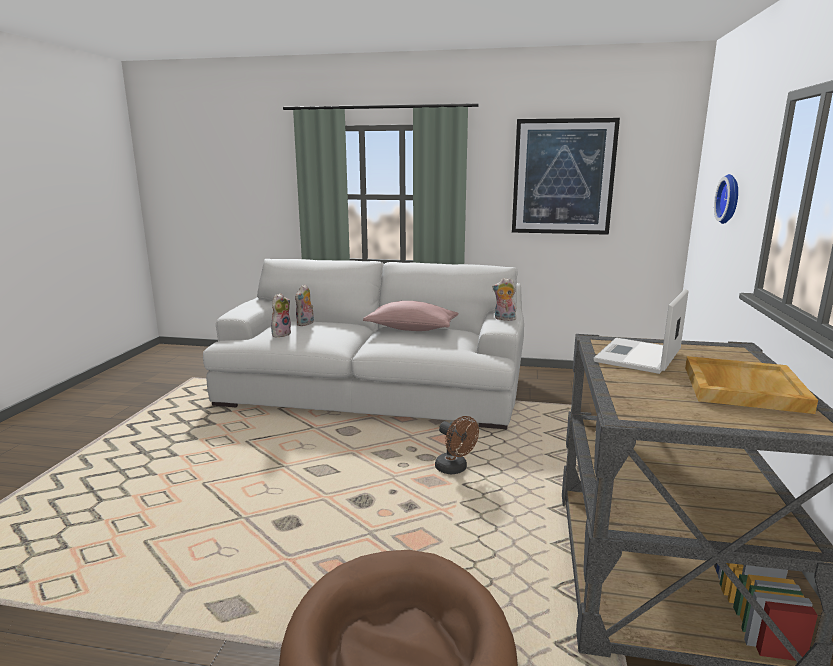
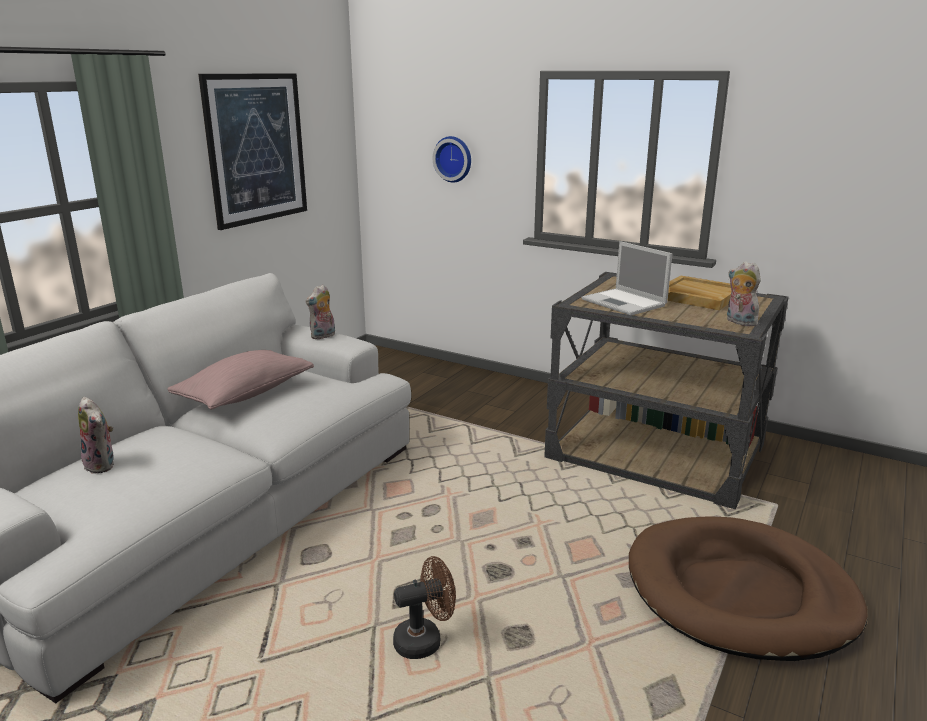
camera: 70 degrees left, 5 degrees up
plush toy [271,293,291,337] -> plush toy moved to [727,261,761,326]
brown fan [435,416,479,474] -> brown fan moved to [393,556,456,659]

